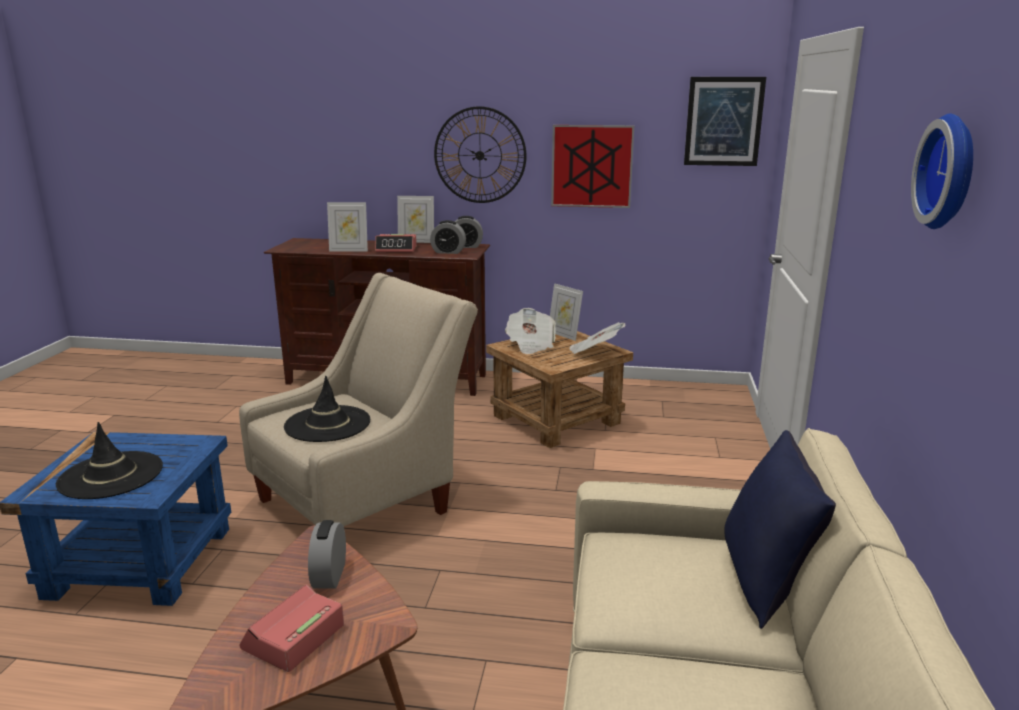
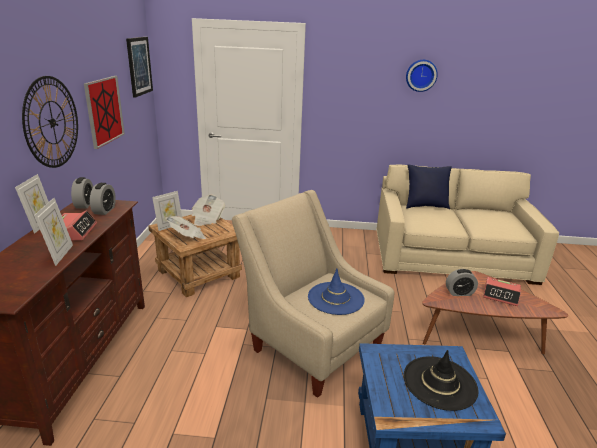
camera: 95 degrees left, 5 degrees up
black hat [284,376,370,442] -> blue hat [308,268,365,315]

